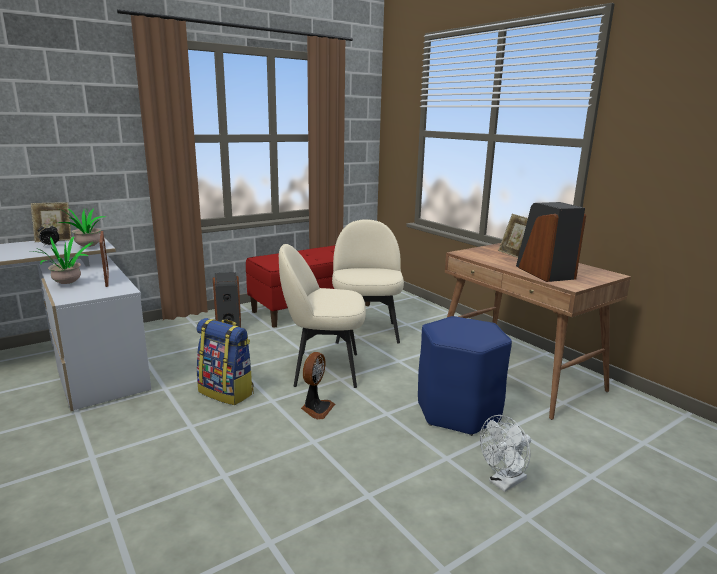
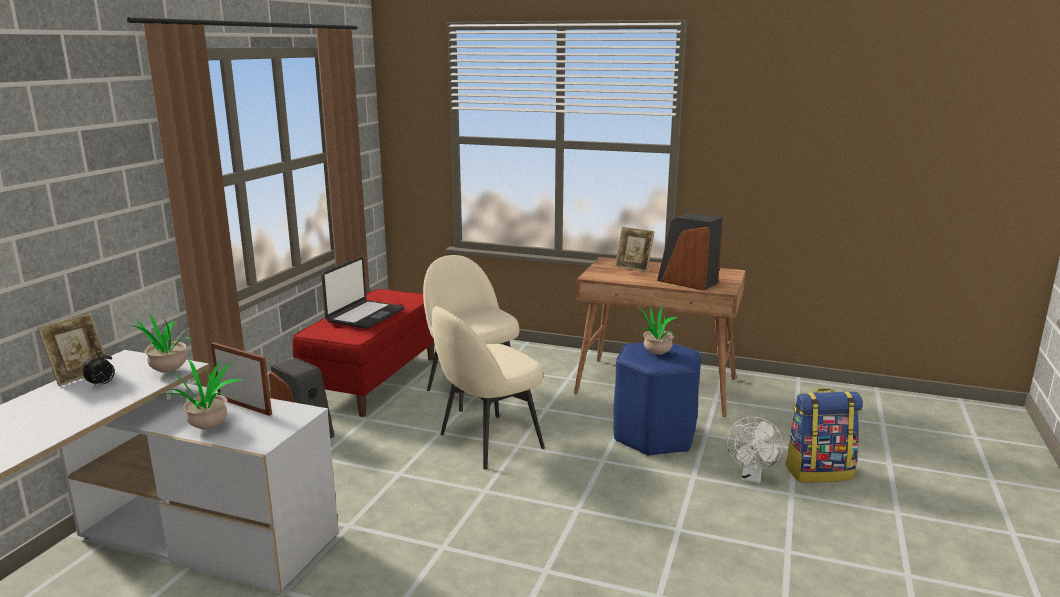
camera: 35 degrees left, 0 degrees up
backpack [196,318,254,405] -> backpack moved to [785,388,863,483]
fan [301,352,335,420] -> none
none -> laptop [321,257,404,329]
none -> potted plant [634,305,681,355]

